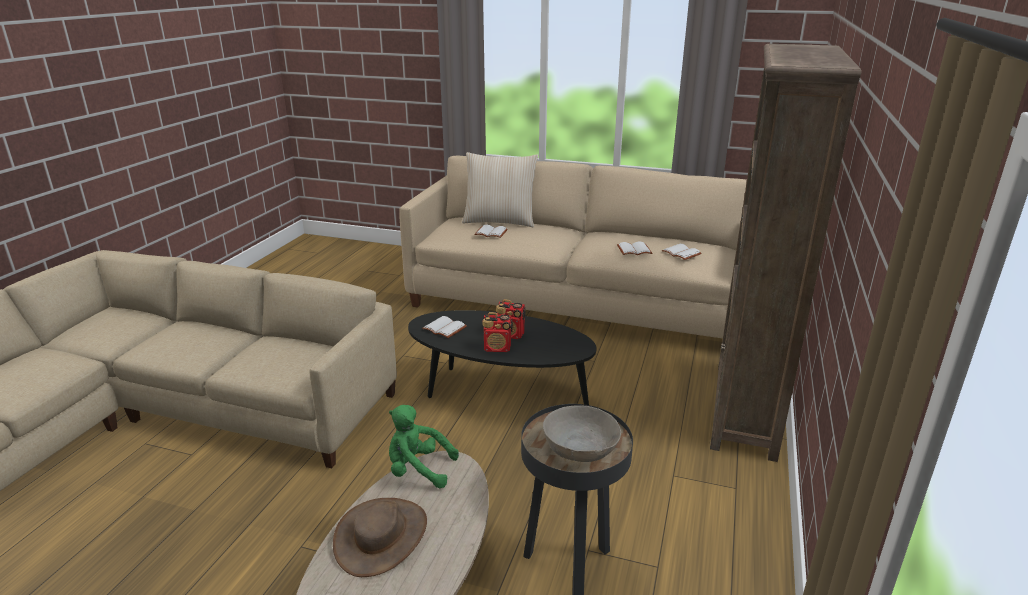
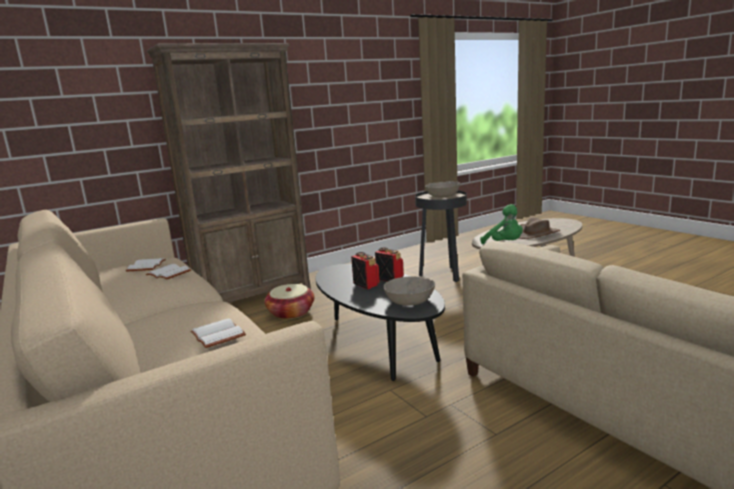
camera: 140 degrees left, 10 degrees down
white book [422,316,467,338] -> grey bowl [384,276,435,306]
beige pillow [462,152,538,227] -> none
none -> basket [264,284,314,319]

